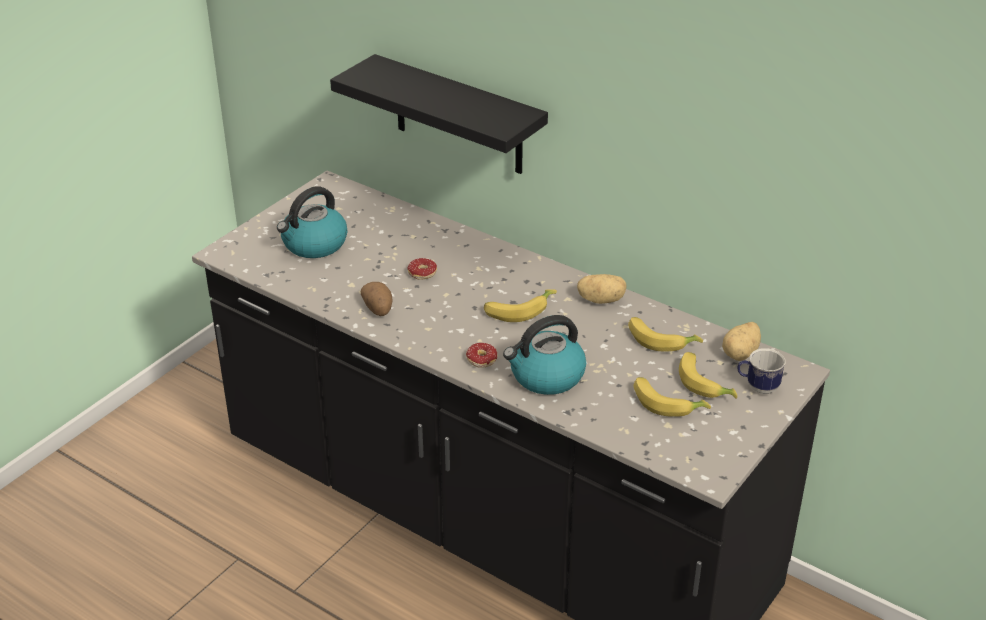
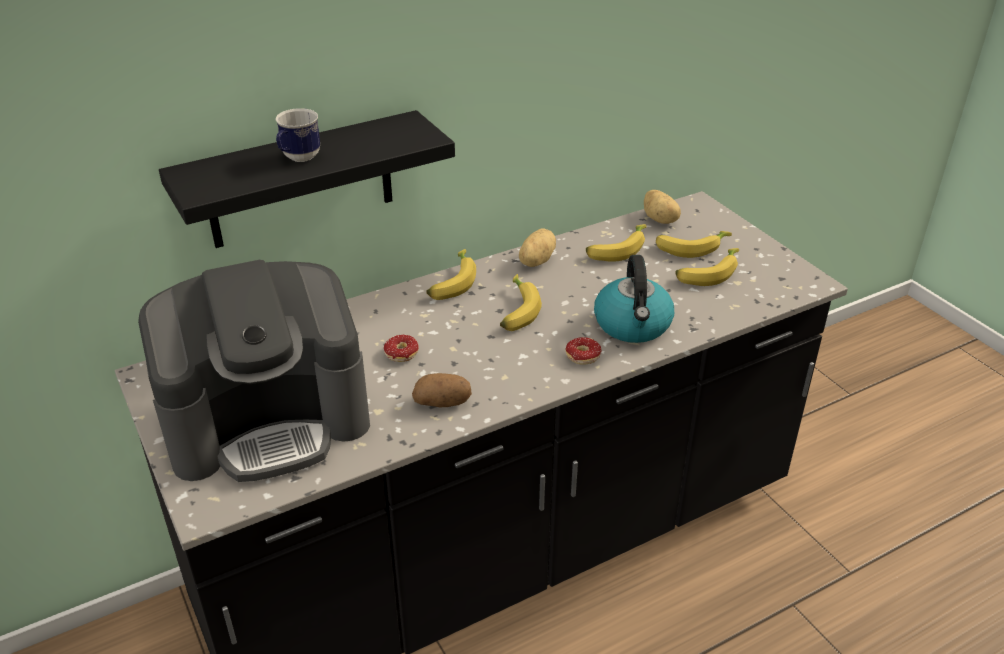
camera: 65 degrees left, 0 degrees up
kettle [277,186,347,258] -> coffee machine [138,260,370,482]
mug [738,348,786,394] -> mug moved to [276,108,320,162]
none -> banana [426,249,476,300]

